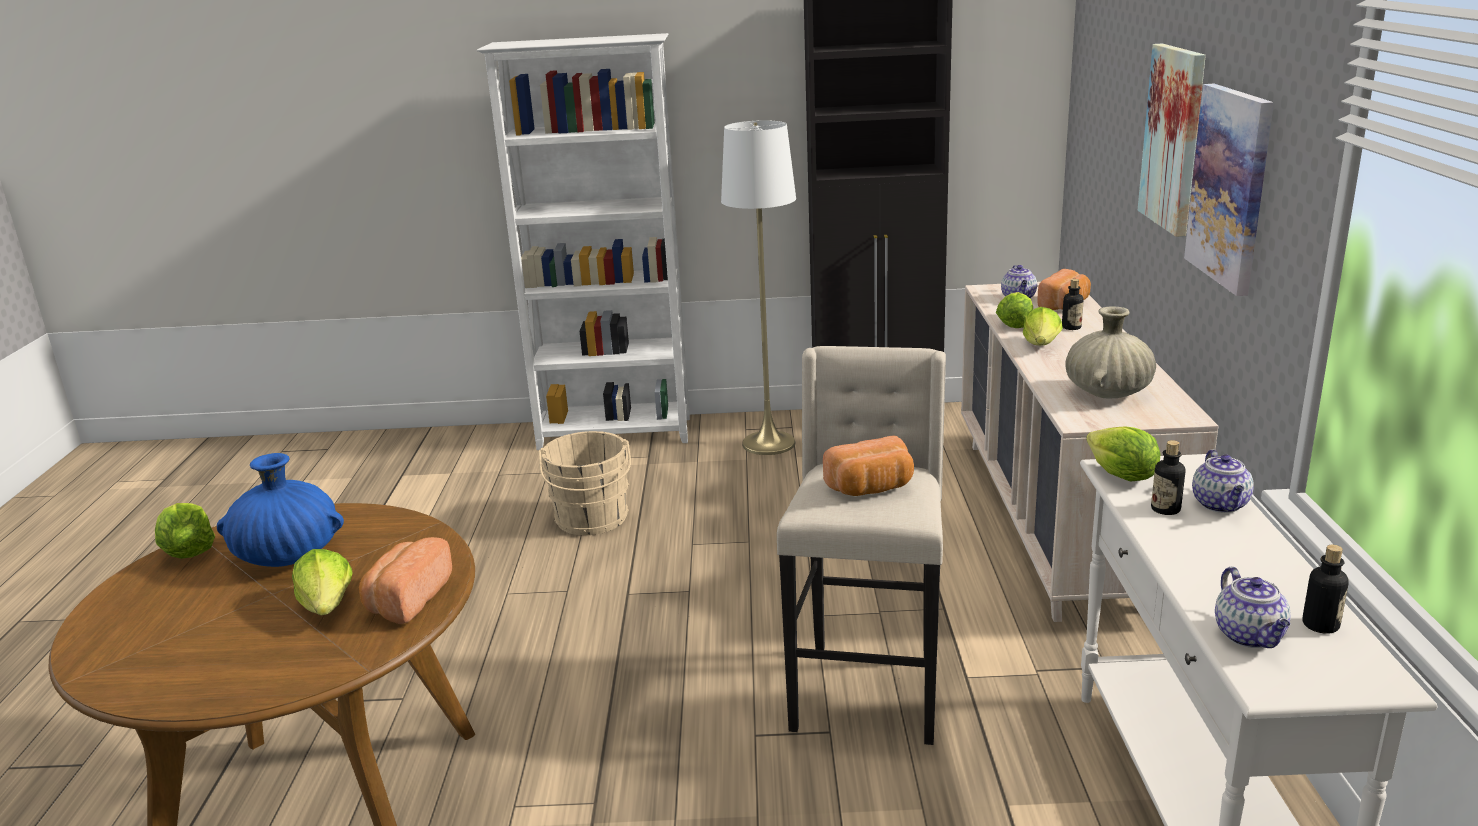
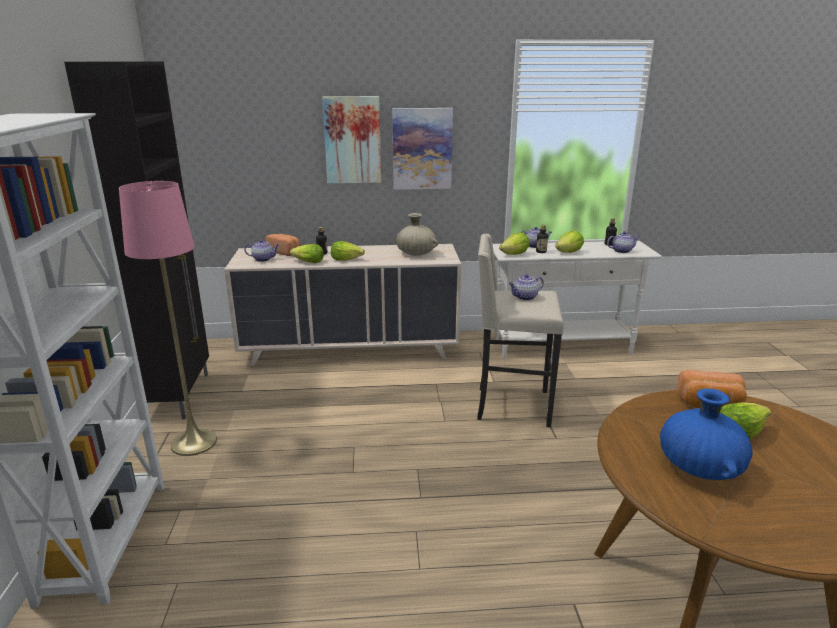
camera: 95 degrees left, 0 degrees up
lettuce [155,503,215,559] -> lettuce moved to [555,231,584,253]
beige bucket [538,431,631,535] -> none
white floor lamp [721,120,796,455] -> pink floor lamp [119,181,217,456]
bread [823,436,914,496] -> teapot [509,274,544,301]

